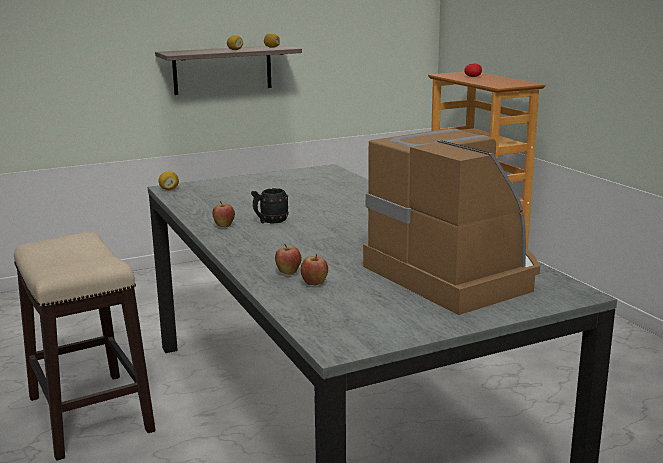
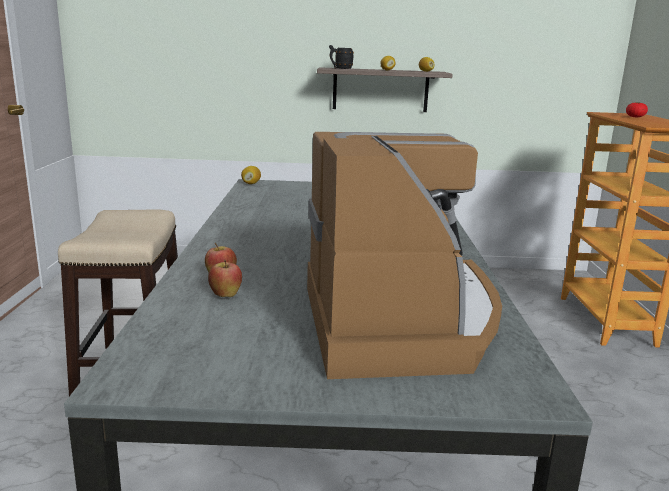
camera: 25 degrees right, 0 degrees up
apple [212,201,235,227] -> none
black mug [251,188,289,223] -> black mug moved to [329,45,354,69]

